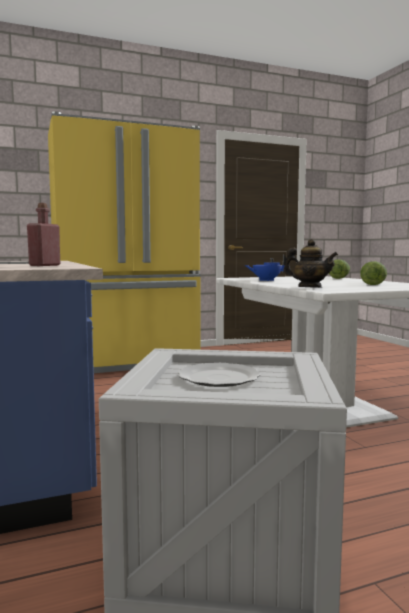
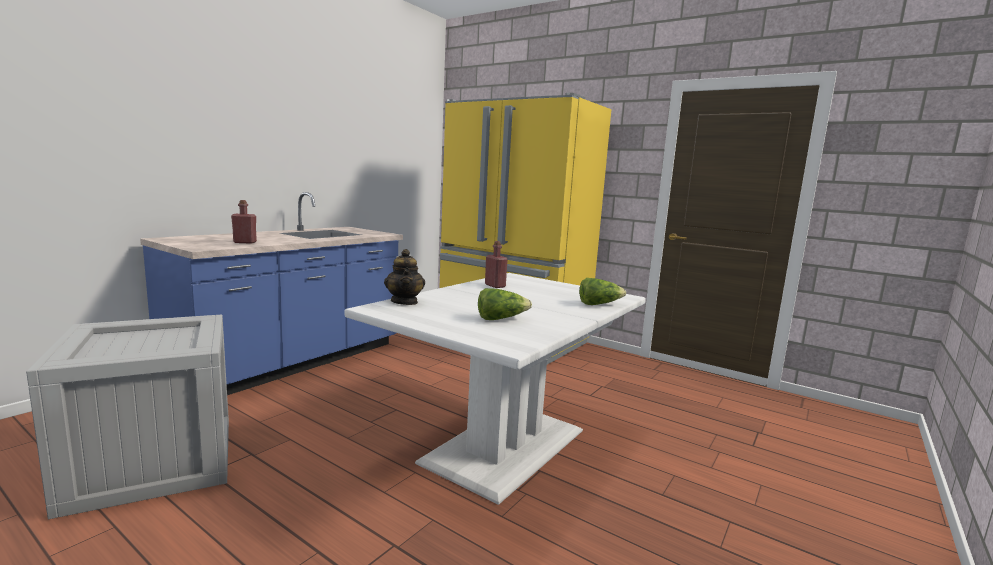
camera: 55 degrees right, 5 degrees up
plate [178,363,260,387] -> none
blue teapot [245,255,287,281] -> red bottle [485,241,508,288]

